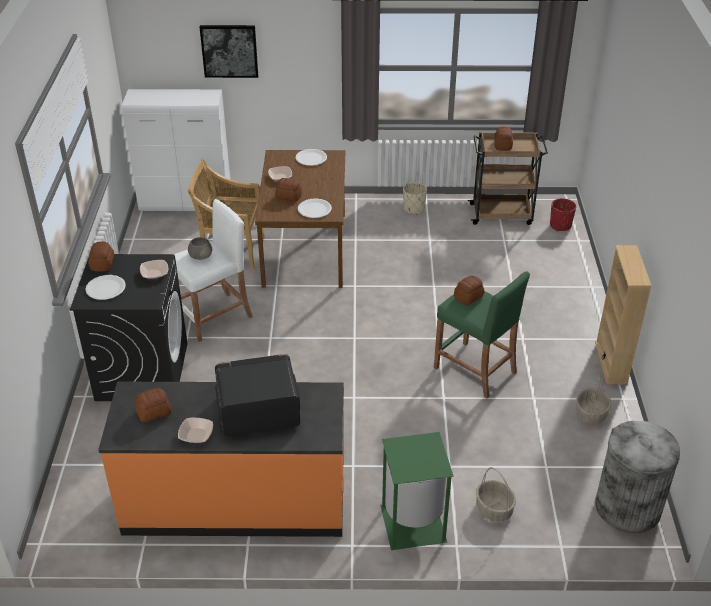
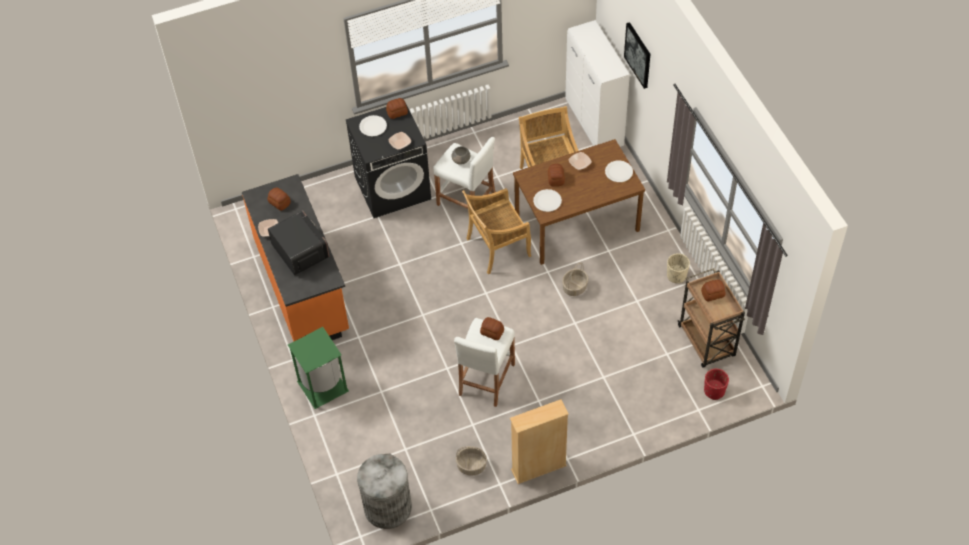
camera: 70 degrees right, 15 degrees up
green stool [434,271,530,399] -> white stool [454,318,515,407]
basket [476,467,516,522] -> basket moved to [562,262,588,296]
none -> beige chair [462,188,531,274]

